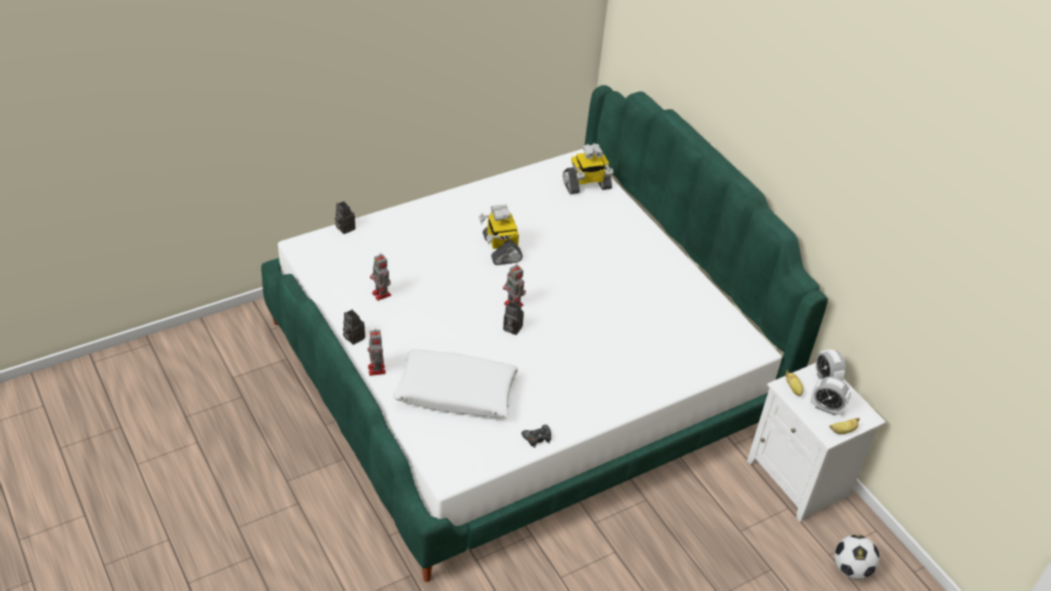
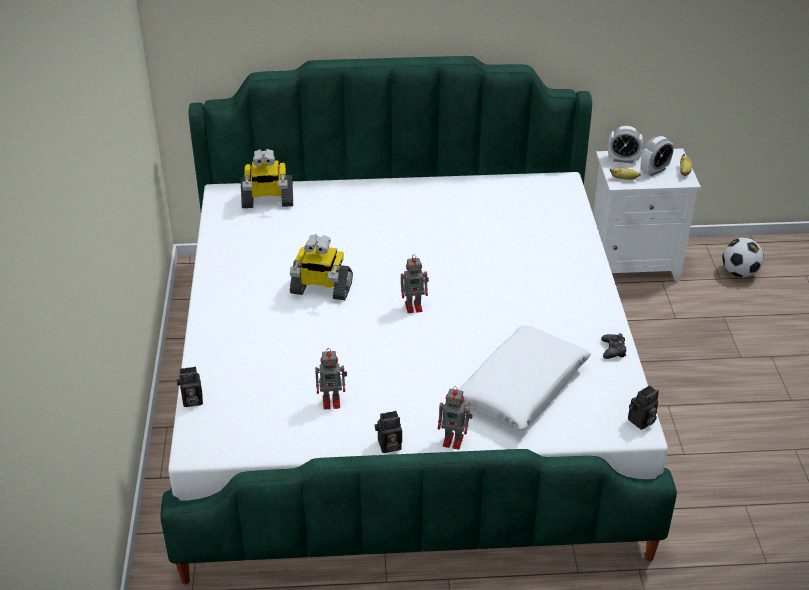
camera: 60 degrees left, 5 degrees down
camera [503,301,524,335] -> camera moved to [628,385,659,430]
toy robot [563,143,613,194] -> toy robot turned 75 degrees clockwise [240,149,293,208]

